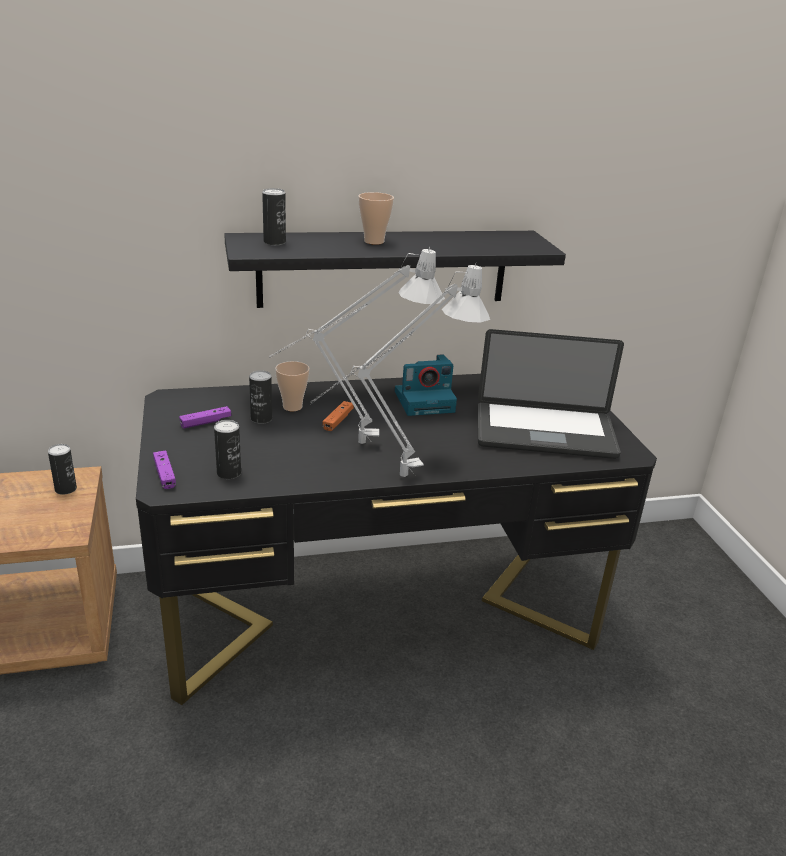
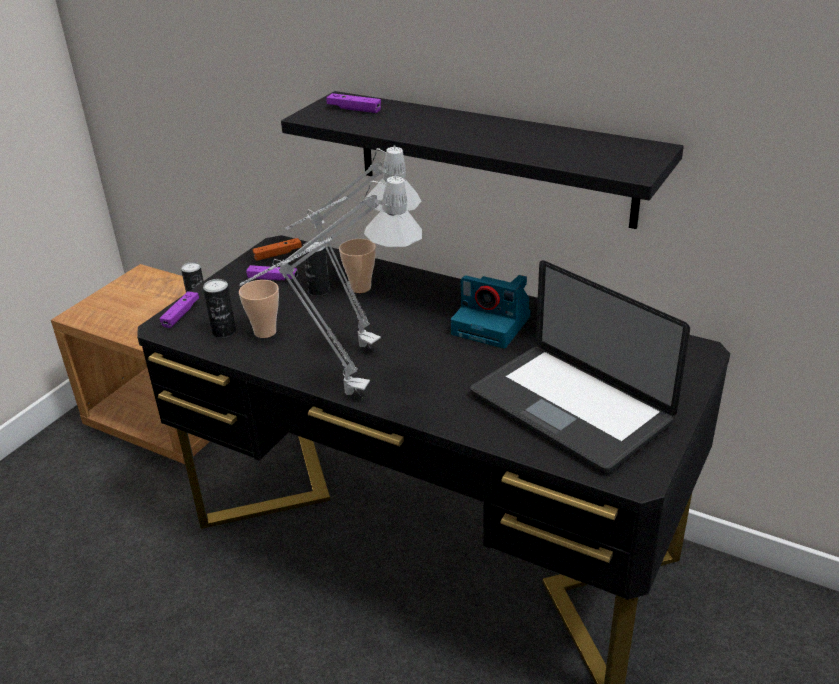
camera: 45 degrees right, 5 degrees up
can [262,188,286,245] -> purple game controller [326,93,381,113]
orange game controller [322,401,354,431] -> orange game controller moved to [253,238,302,261]
cup [358,192,394,245] -> cup moved to [239,280,279,338]

